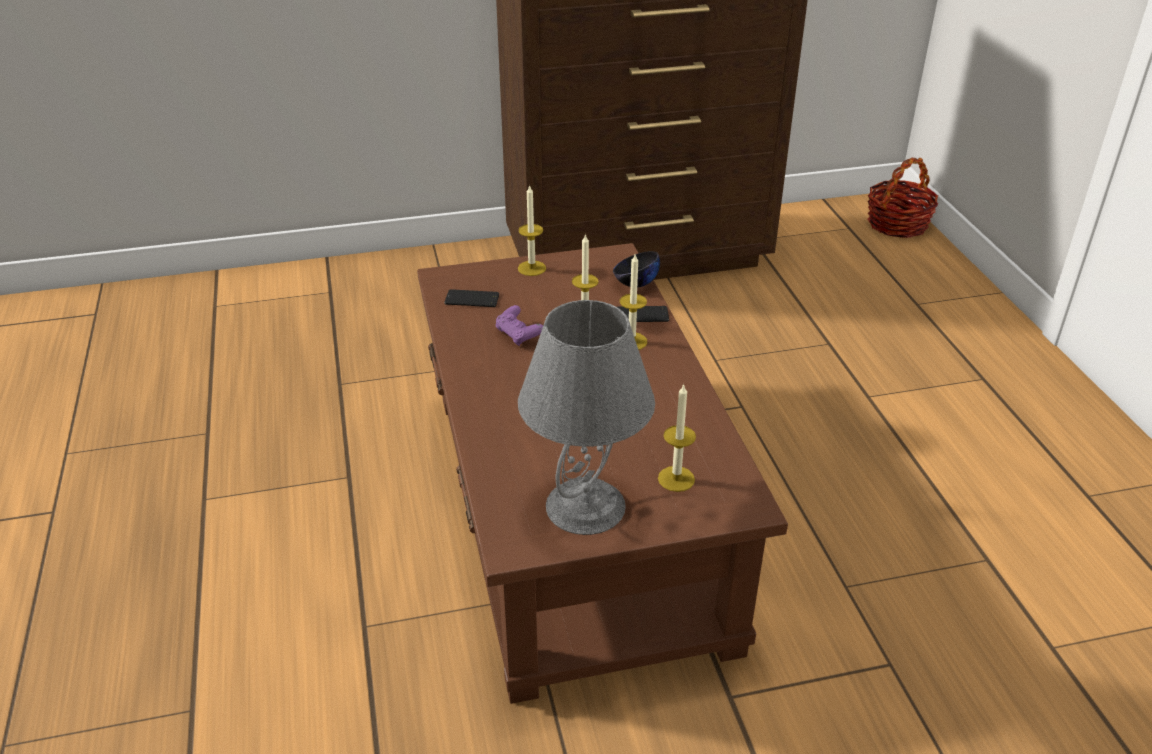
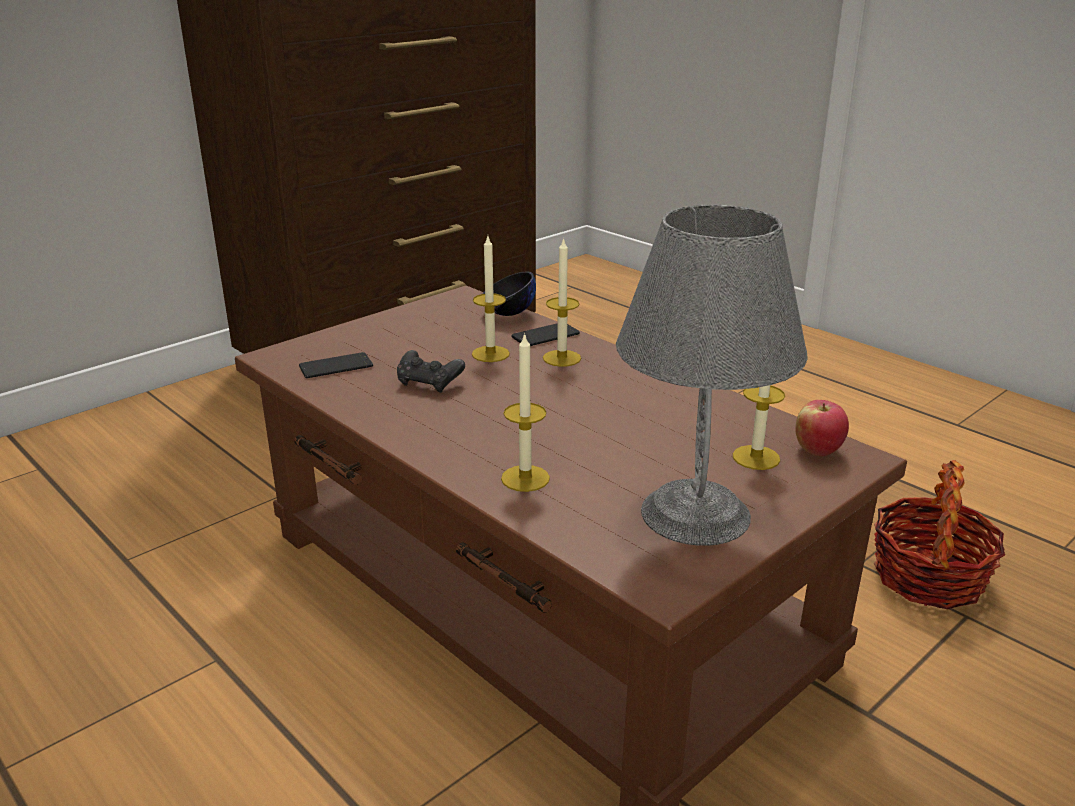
camera: 30 degrees left, 10 degrees down
purple game controller [496,305,543,346] -> black game controller [397,350,465,393]
candle [518,185,546,276] -> candle moved to [501,332,550,492]
basket [867,157,938,238] -> basket moved to [873,460,1005,609]
none -> apple [796,400,849,456]

